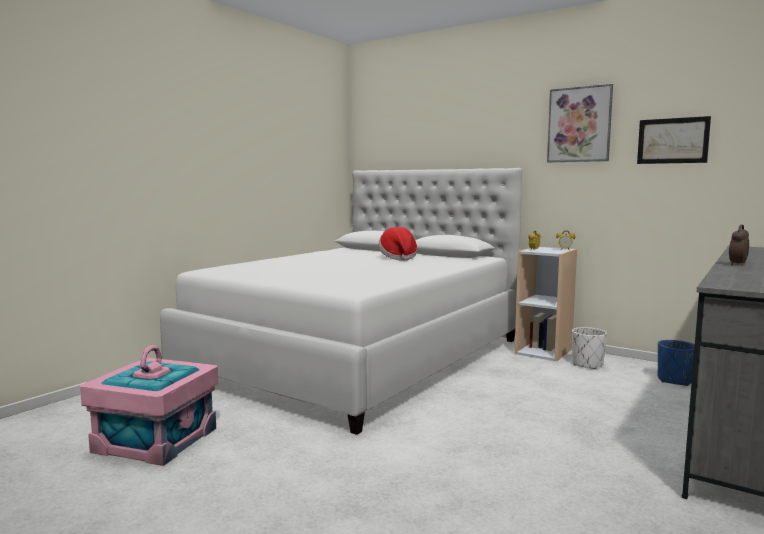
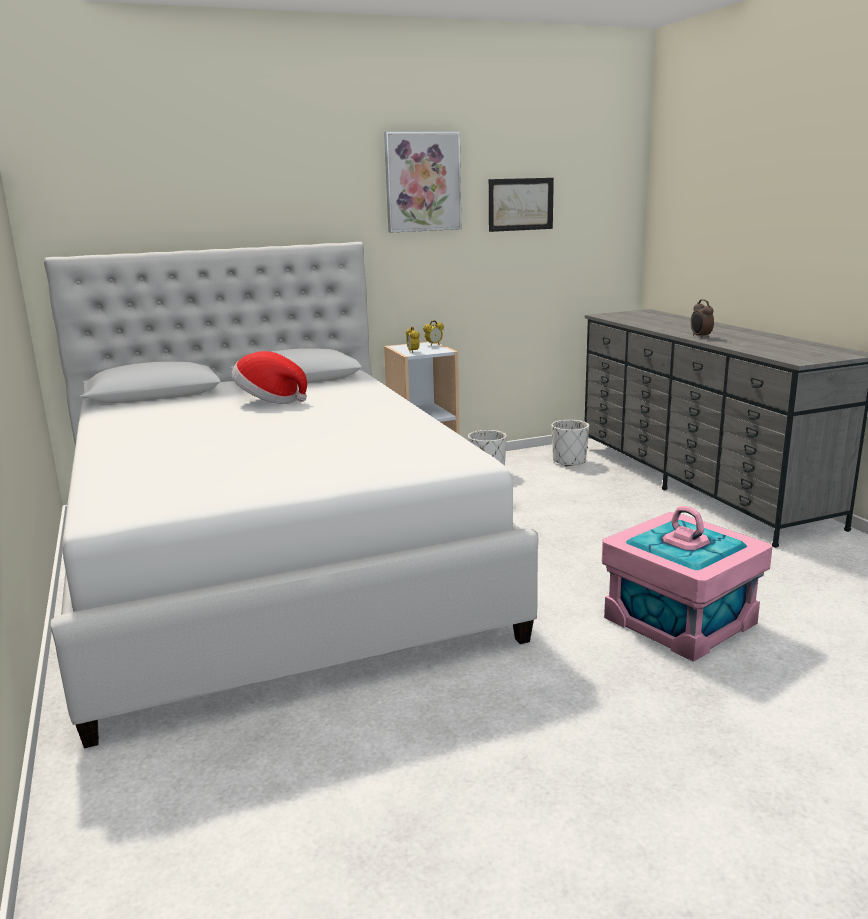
camera: 55 degrees left, 10 degrees up
pink storage box [80,345,218,466] -> pink storage box moved to [602,506,772,662]
blue planter [658,340,695,386] -> white planter [551,420,589,466]

